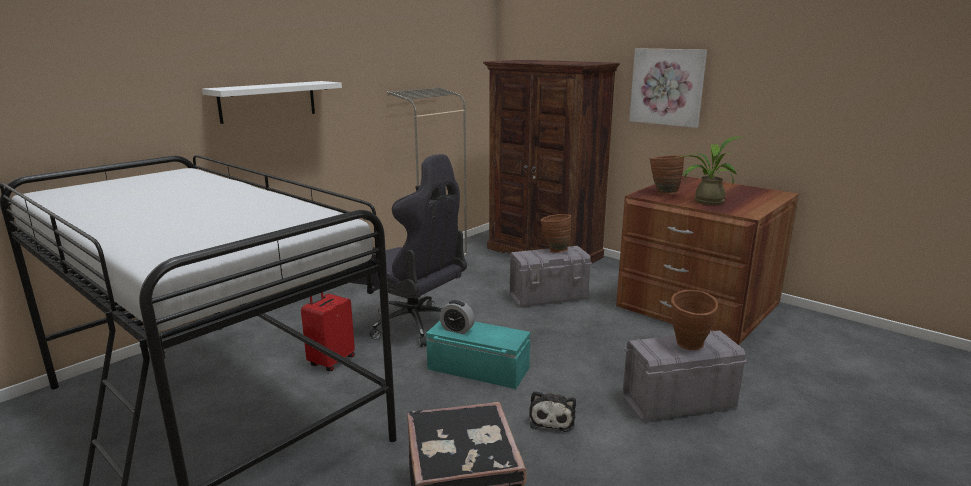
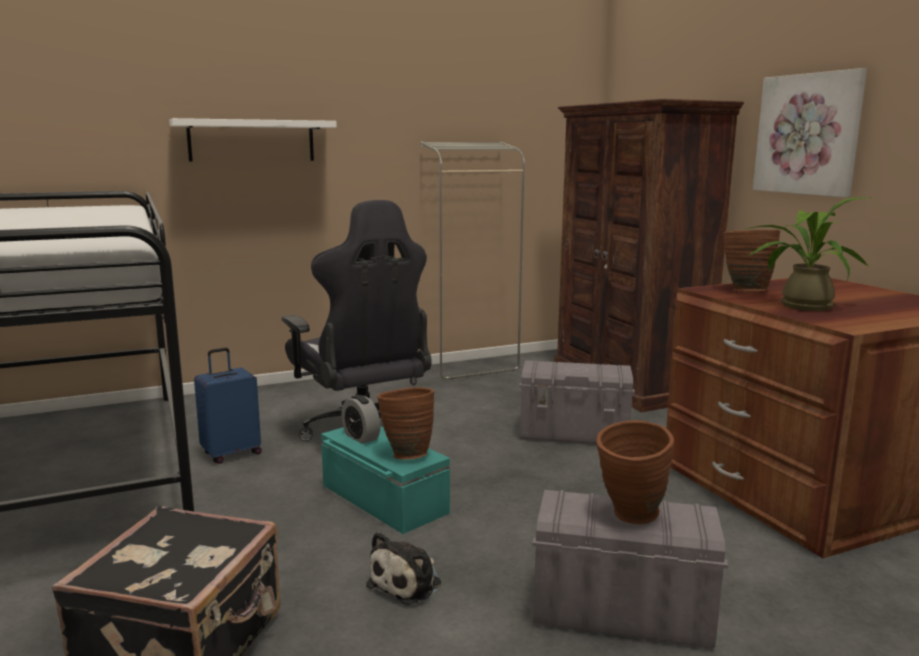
camera: 25 degrees right, 5 degrees down
red suitcase [301,292,355,371] -> blue suitcase [194,348,262,464]
brown vase [540,214,571,253] -> brown vase moved to [377,387,435,460]

